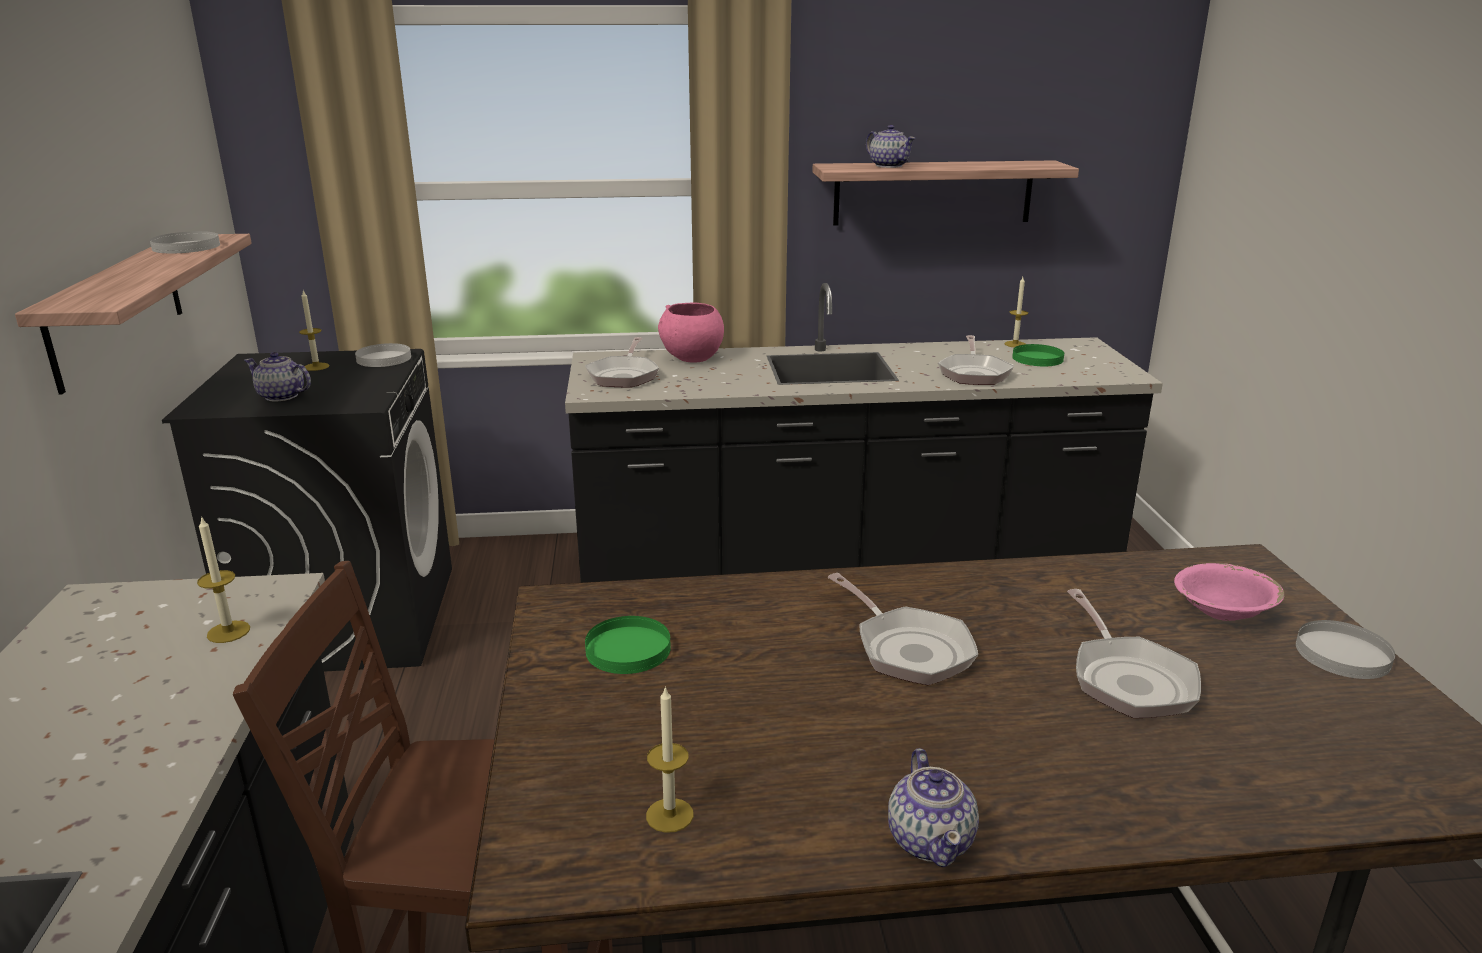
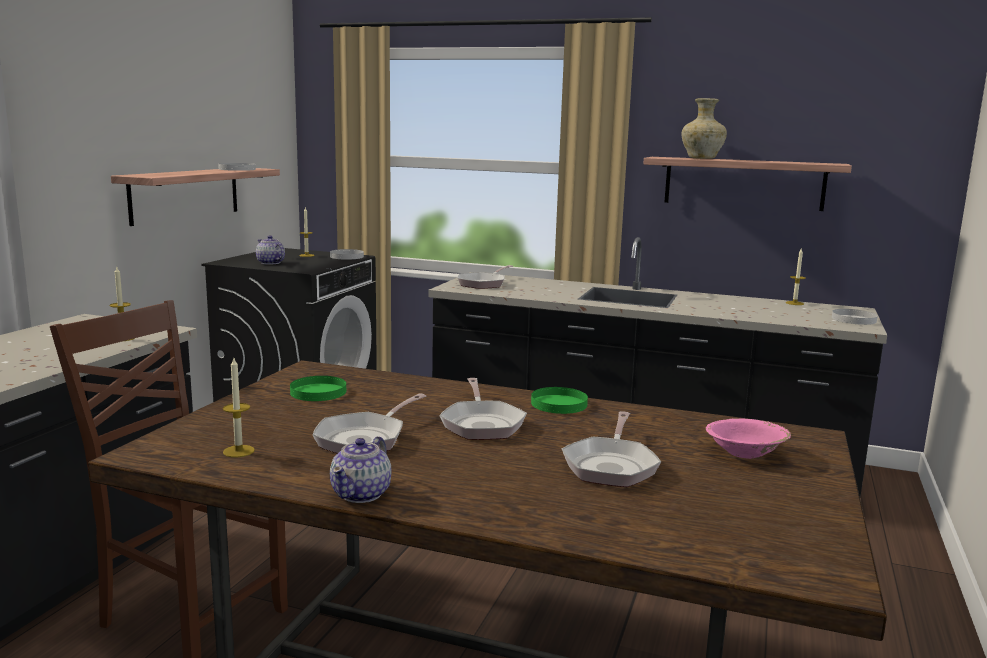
camera: 25 degrees right, 10 degrees down
pink bowl [658,303,724,362] -> none
teapot [866,125,916,168] -> beige vase [682,98,727,159]
frying pan [938,335,1014,385] -> frying pan moved to [313,393,427,454]
green plate [1012,344,1064,366] -> green plate moved to [531,387,588,414]
white plate [1296,620,1395,679] -> white plate moved to [832,309,878,325]

